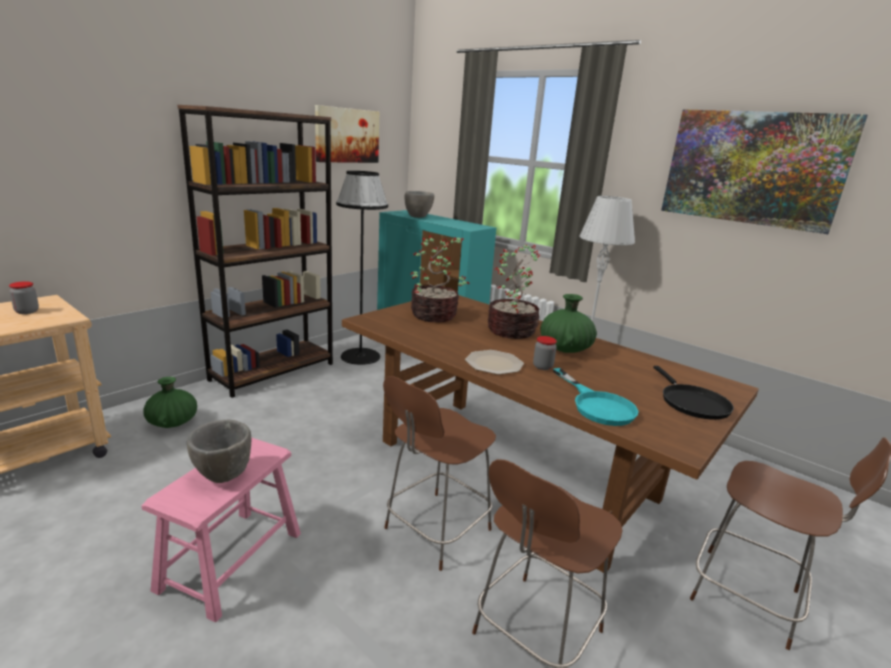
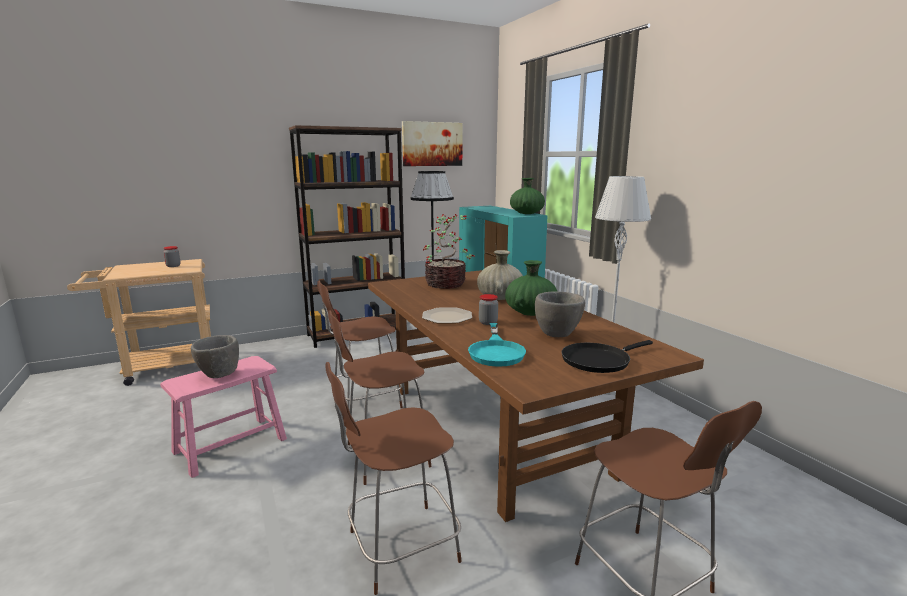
camera: 25 degrees right, 5 degrees down
green vase [144,377,197,428] -> green vase moved to [510,178,545,214]
grey bowl [405,191,434,218] -> grey bowl moved to [535,292,585,337]
potted plant [488,245,540,339] -> beige vase [477,250,523,300]
black frying pan [653,366,734,420] -> black frying pan turned 45 degrees clockwise [561,340,653,373]
picture [661,109,868,234] -> none
none -> brown chair [317,281,403,411]

